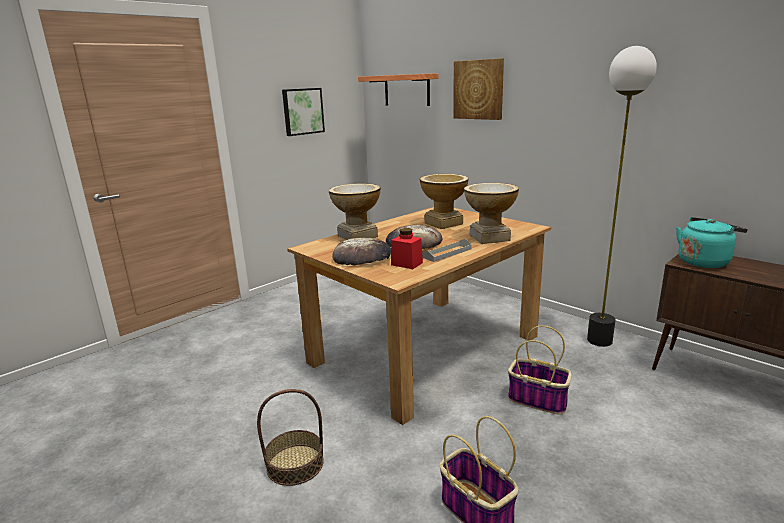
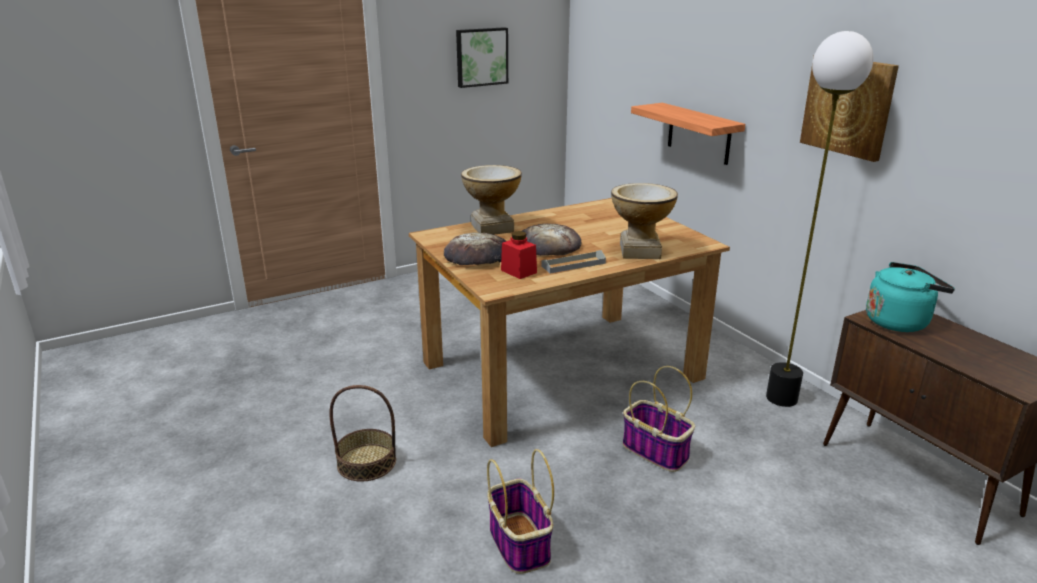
camera: 15 degrees right, 5 degrees up
shelf [358,73,438,106] -> shelf moved to [631,103,745,165]
vase [420,174,468,229] -> none
picture [454,58,504,120] -> picture moved to [800,56,899,162]

